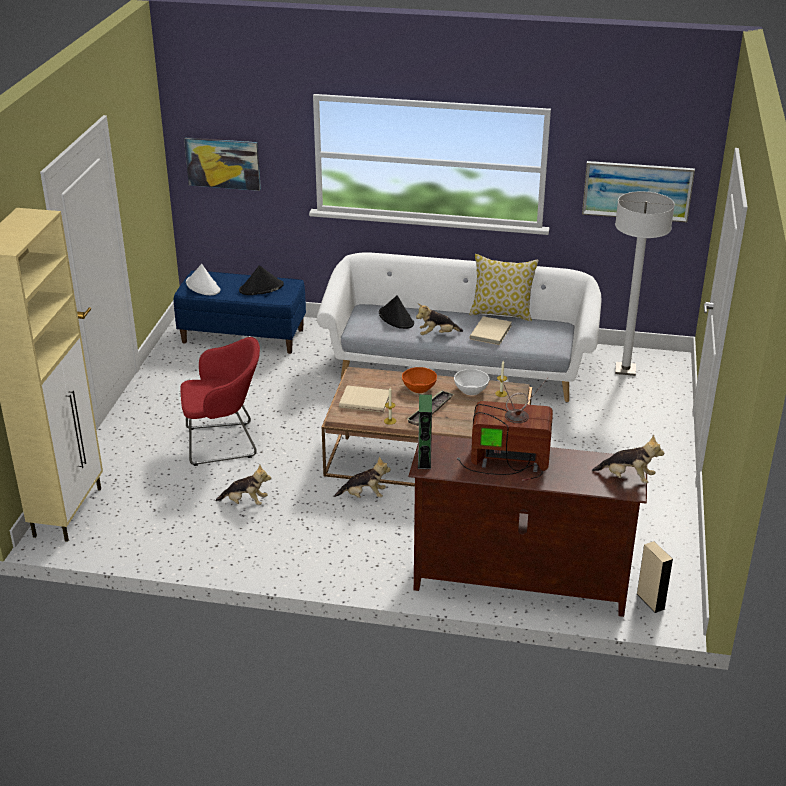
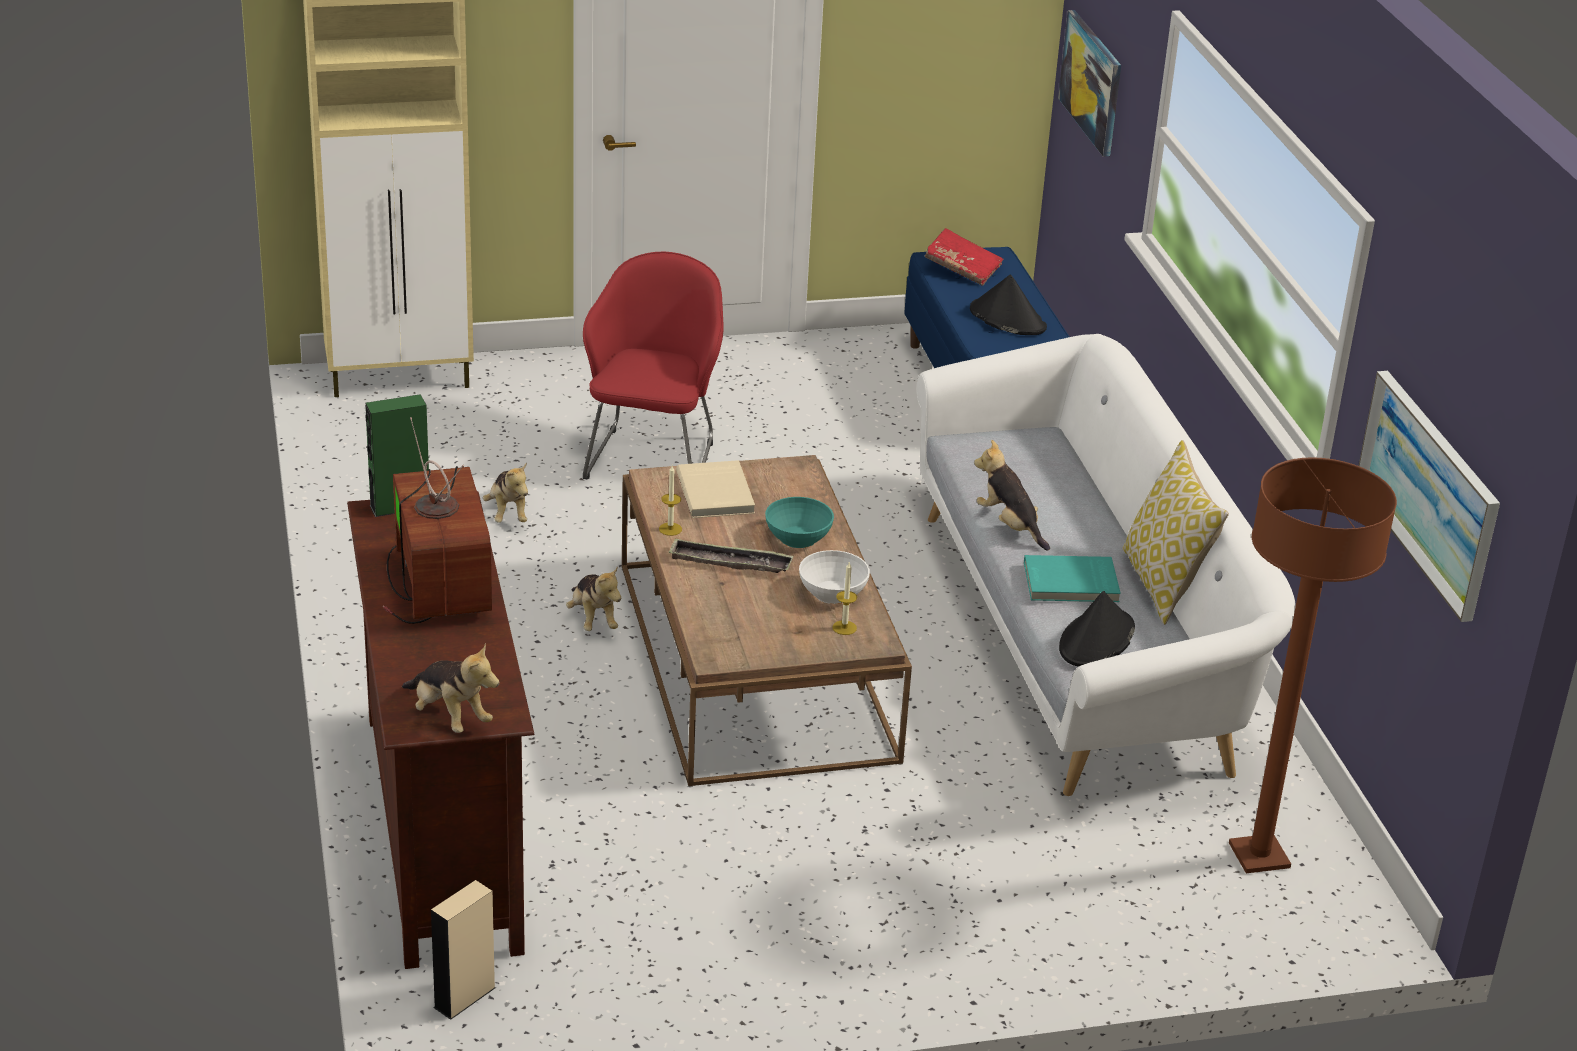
camera: 65 degrees right, 0 degrees up
red armchair [180,337,260,466] -> red armchair turned 135 degrees counterclockwise [583,252,724,479]
white hat [186,264,220,295] -> red book [925,228,1003,286]
black hat [379,295,414,329] -> black hat moved to [1059,591,1135,667]
orange bowl [402,367,437,393] -> turquoise bowl [765,497,834,548]
beige book [469,316,512,345] -> turquoise book [1024,555,1121,602]
plush toy [592,435,664,484] -> plush toy turned 45 degrees counterclockwise [402,643,499,733]
white floor lamp [615,191,675,376] -> brown floor lamp [1229,457,1397,873]

